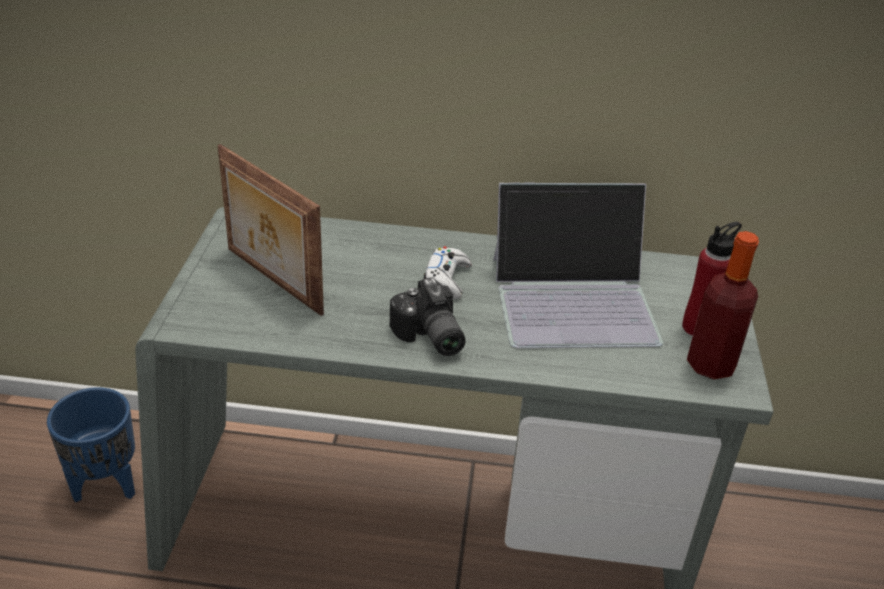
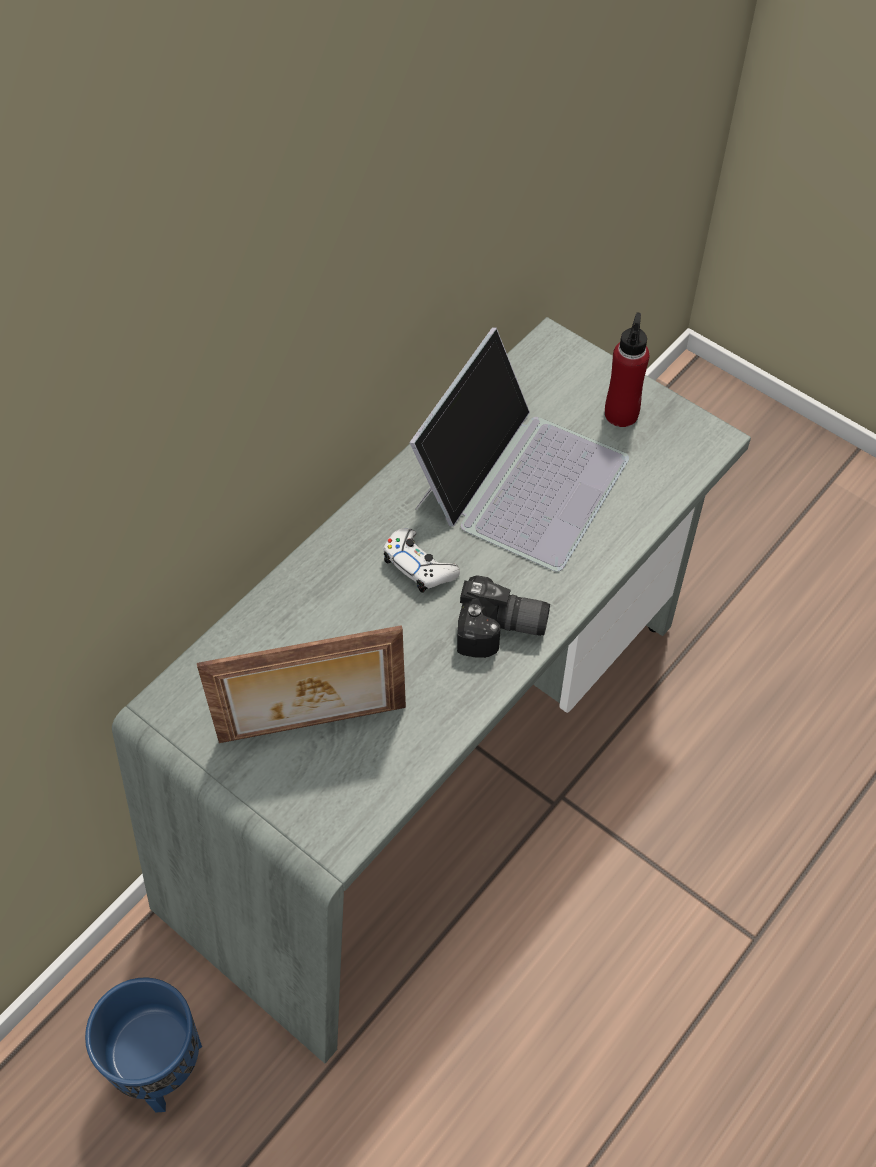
camera: 55 degrees left, 20 degrees up
bottle [687,231,759,379] -> none

